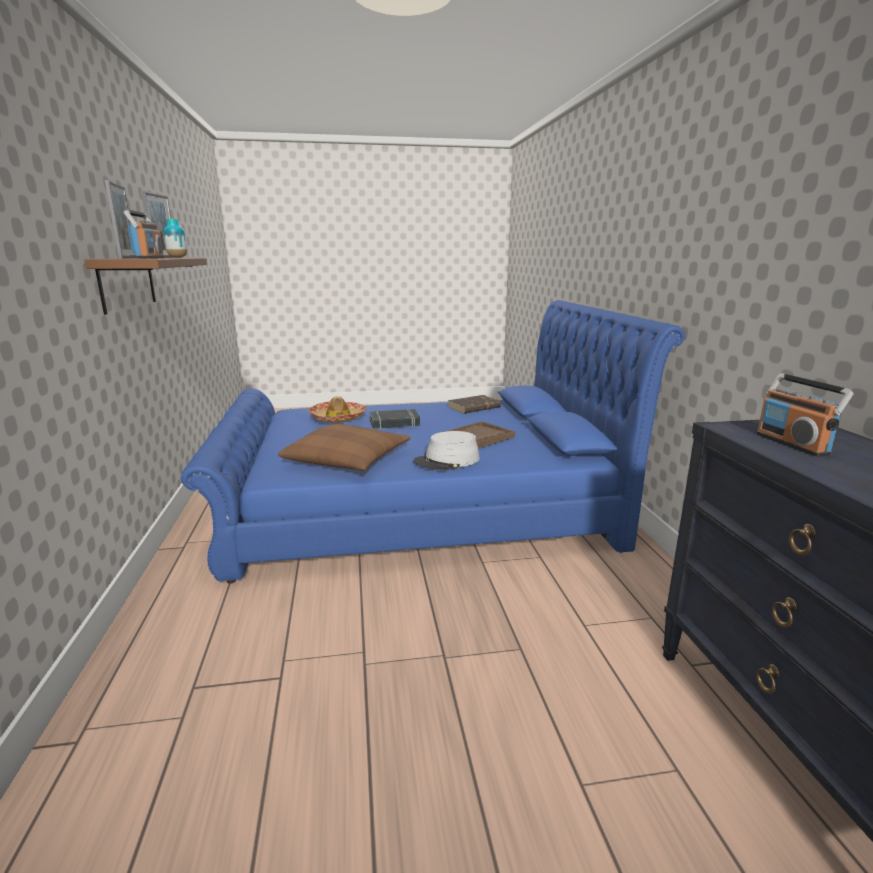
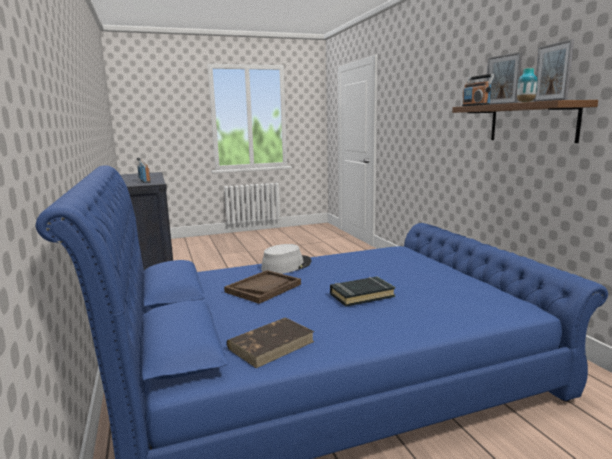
camera: 170 degrees right, 5 degrees down
brown pillow [278,424,411,471] -> none
hat [308,396,367,423] -> none

